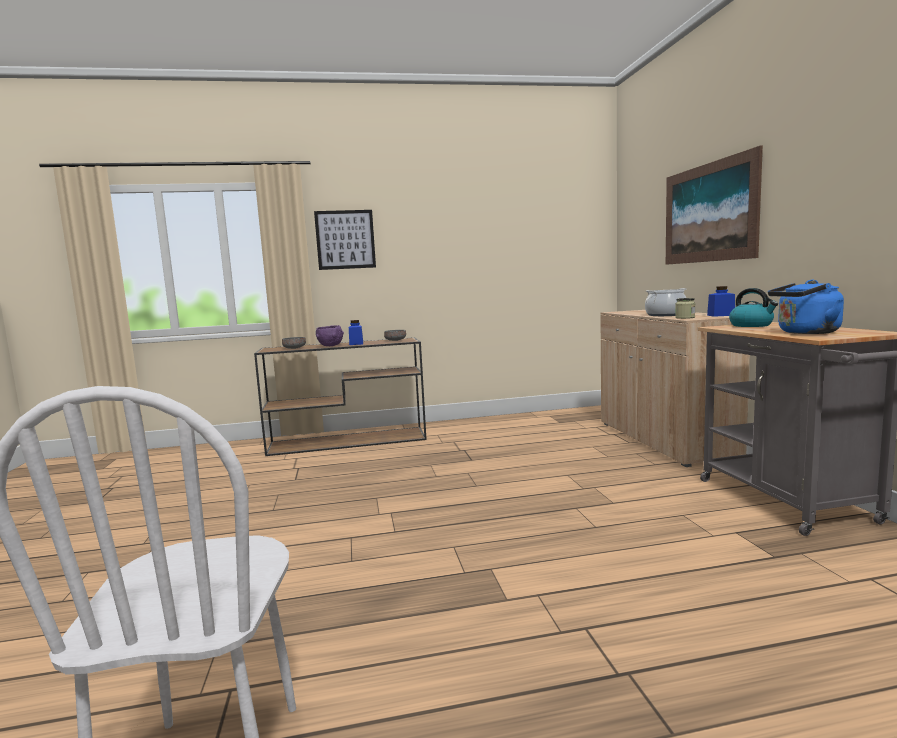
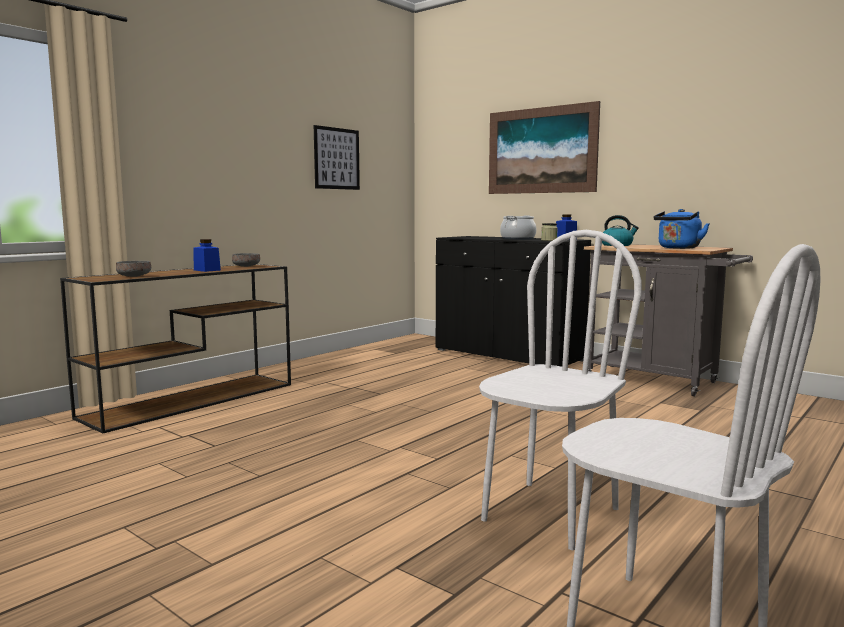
camera: 40 degrees left, 0 degrees up
picture [314,210,376,270] -> picture moved to [314,125,360,190]
purple bowl [316,325,344,346] -> none
beige cabinet [600,310,750,467] -> black cabinet [436,236,591,367]
none -> white chair [479,230,642,550]

